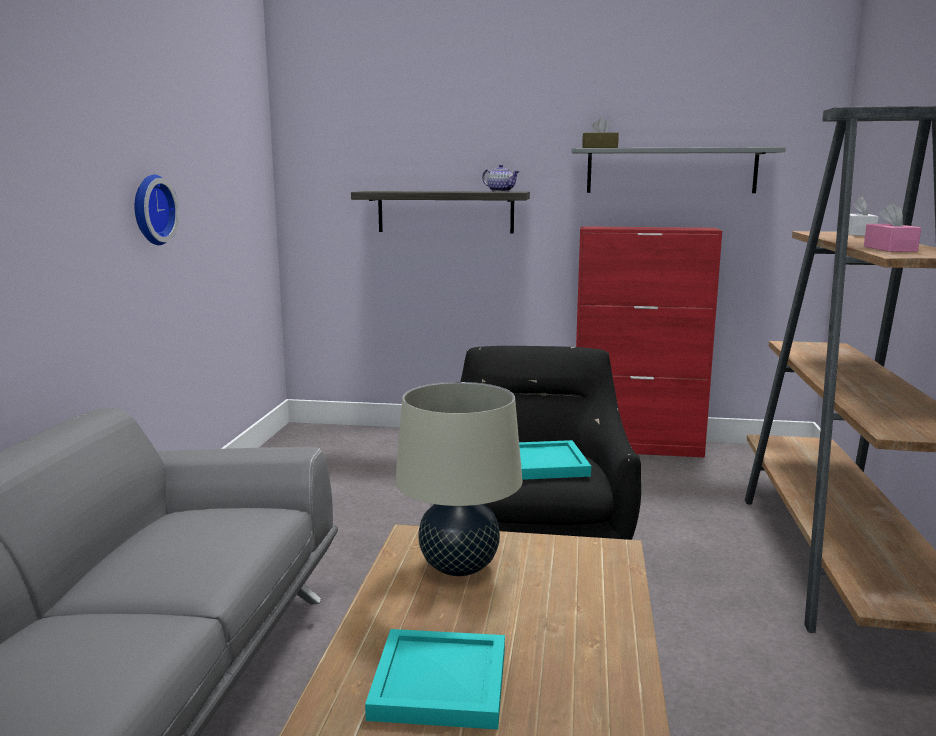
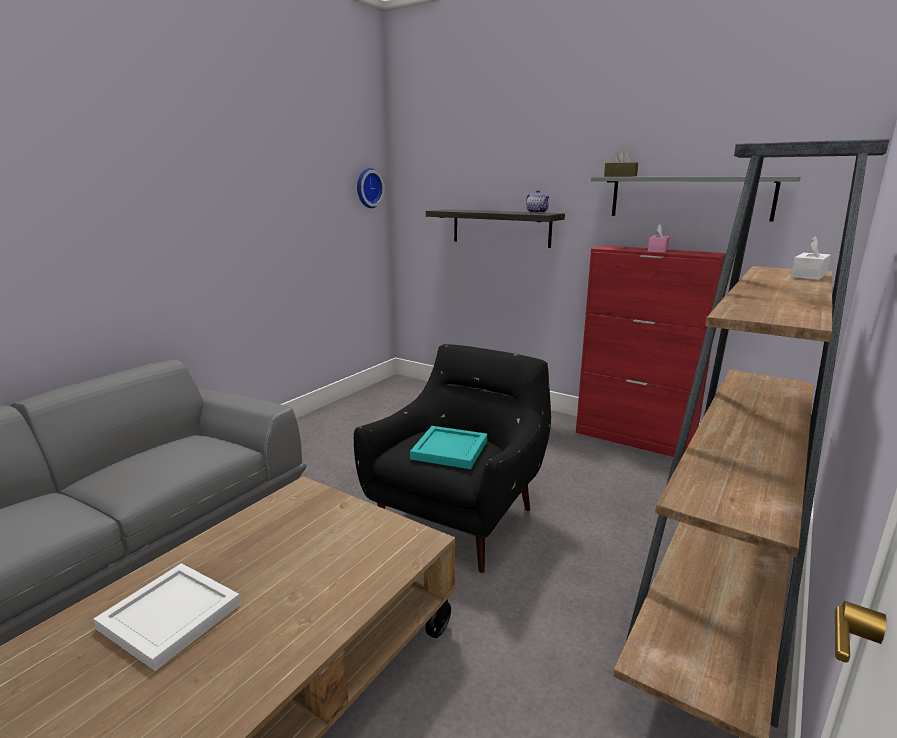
camera: 25 degrees right, 5 degrees up
wall clock [135,175,179,245] -> wall clock moved to [357,168,385,208]
turquoise tray [365,629,505,730] -> white tray [94,563,241,671]
beige table lamp [395,382,523,576] -> none
pink tissue box [864,202,921,252] -> pink tissue box moved to [648,224,670,253]

